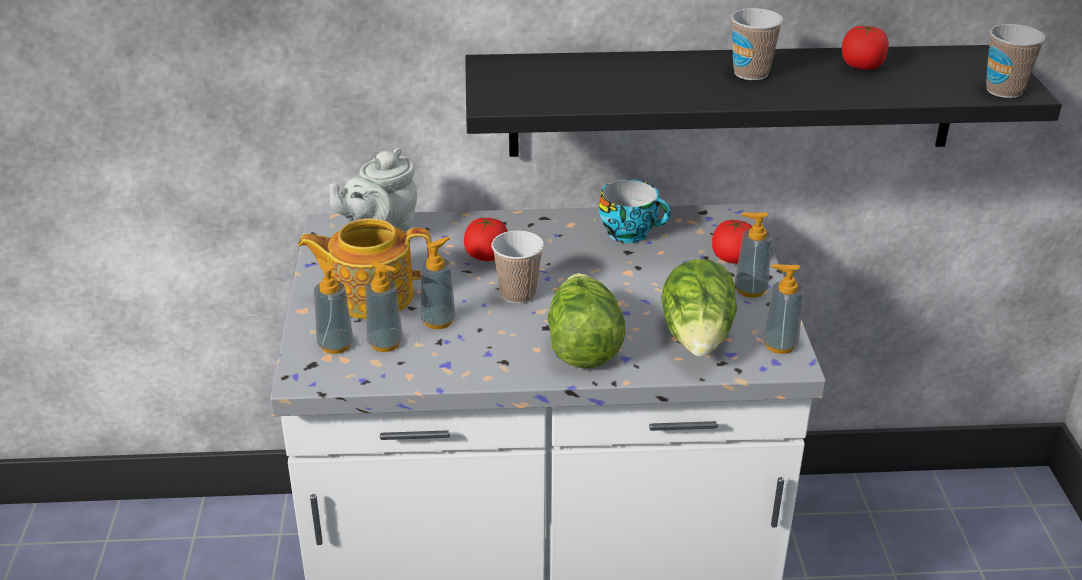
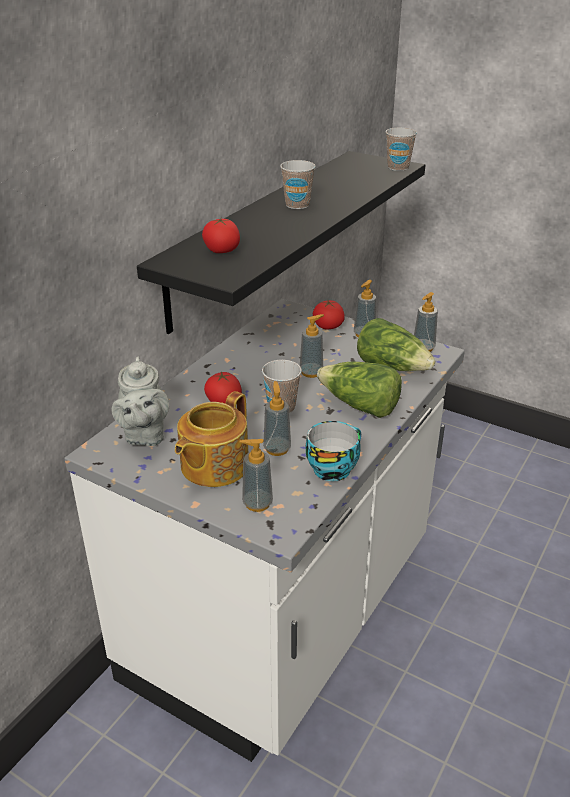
camera: 55 degrees left, 0 degrees up
soap dispenser [365,261,403,352] -> soap dispenser moved to [300,314,324,378]
cup [599,179,671,243] -> cup moved to [306,421,361,481]
tomato [842,25,889,70] -> tomato moved to [202,218,240,253]

